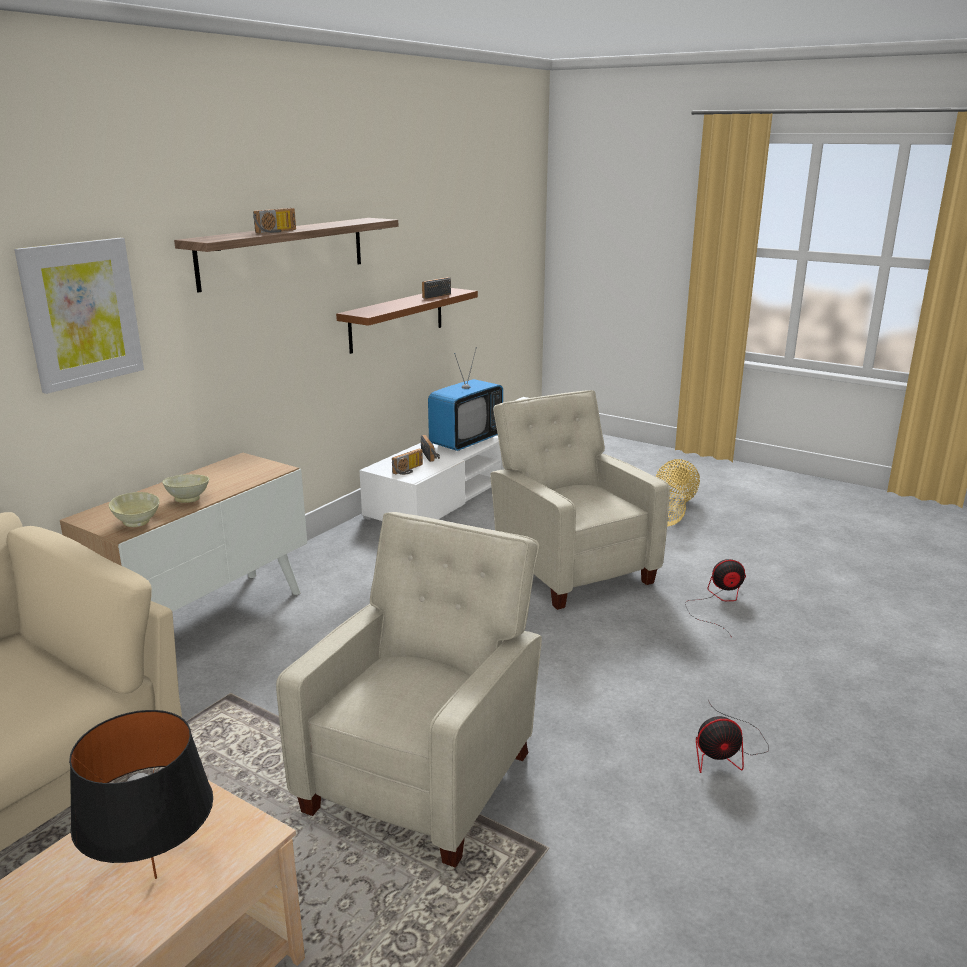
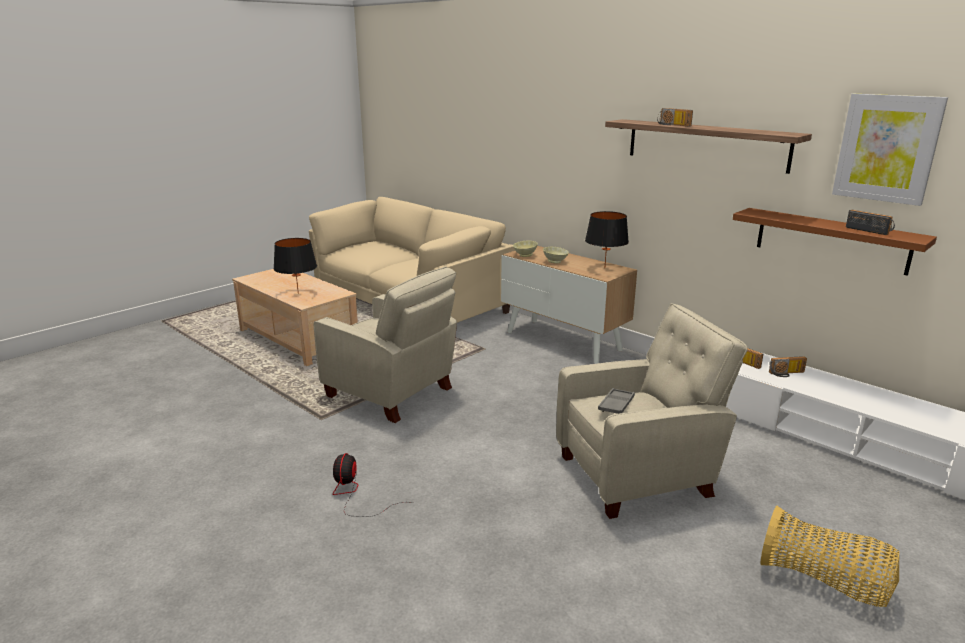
camera: 100 degrees right, 0 degrees up
picture [14,238,144,394] -> picture moved to [832,94,948,206]
television [428,347,503,451] -> none
fan [685,559,746,636] -> none
none -> black table lamp [585,211,629,265]
none -> grey tray [598,388,635,414]

